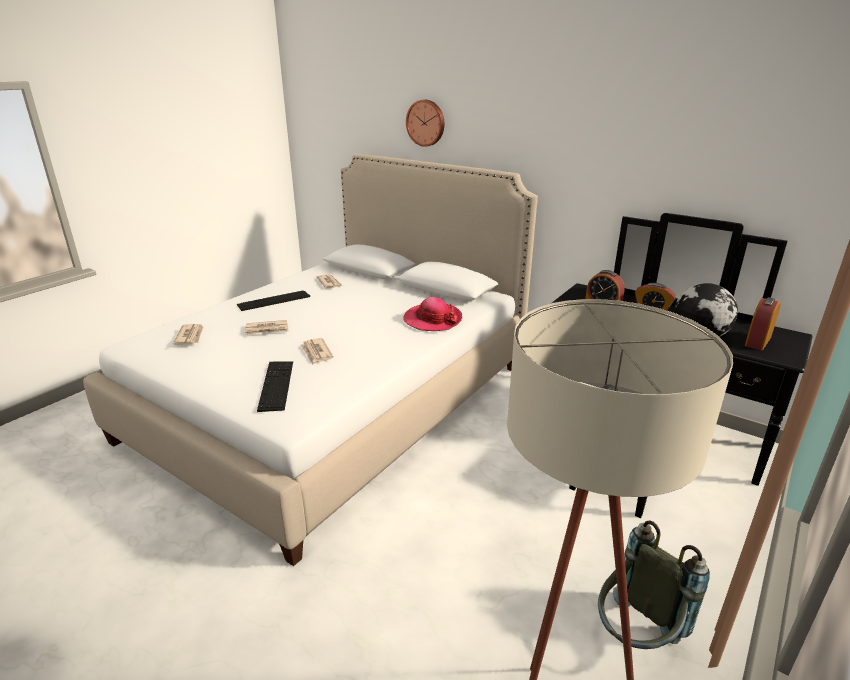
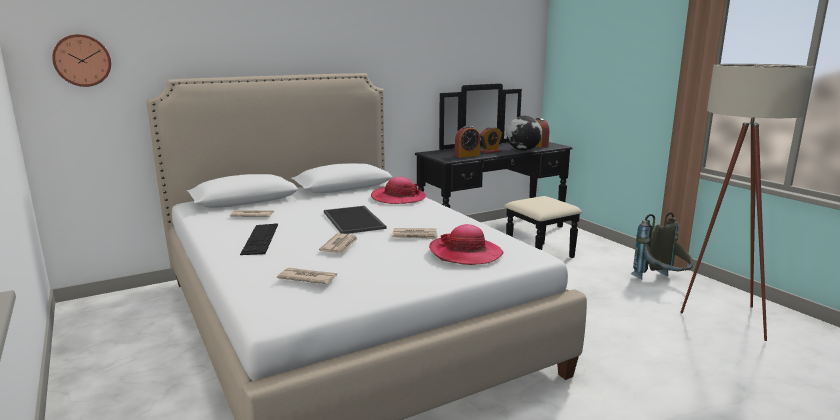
camera: 65 degrees left, 10 degrees down
keyboard [257,361,293,412] -> hat [429,224,503,265]
wall clock [406,100,444,147] -> wall clock moved to [52,34,111,87]
none -> tray [324,206,387,234]

